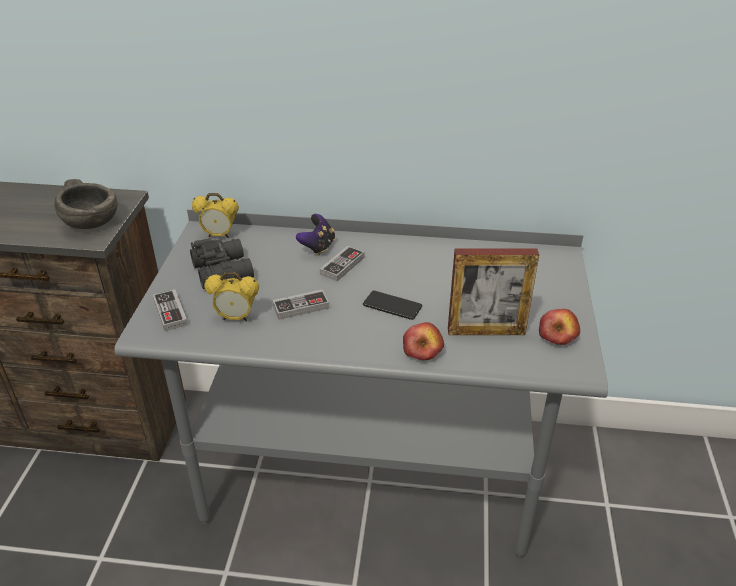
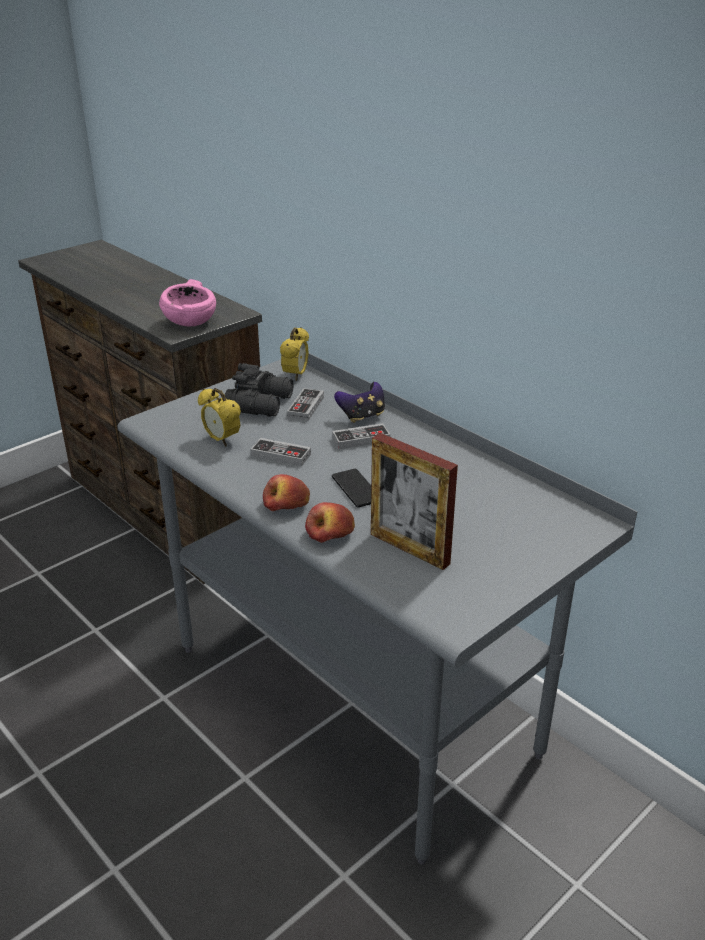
camera: 40 degrees right, 5 degrees down
grey bowl [54,179,118,229] -> pink bowl [159,279,216,326]
game controller [153,289,188,331] -> game controller moved to [287,388,324,421]
alarm clock [192,193,239,238] -> alarm clock turned 120 degrees counterclockwise [280,327,309,381]
apple [539,309,580,345] -> apple moved to [263,474,310,511]

